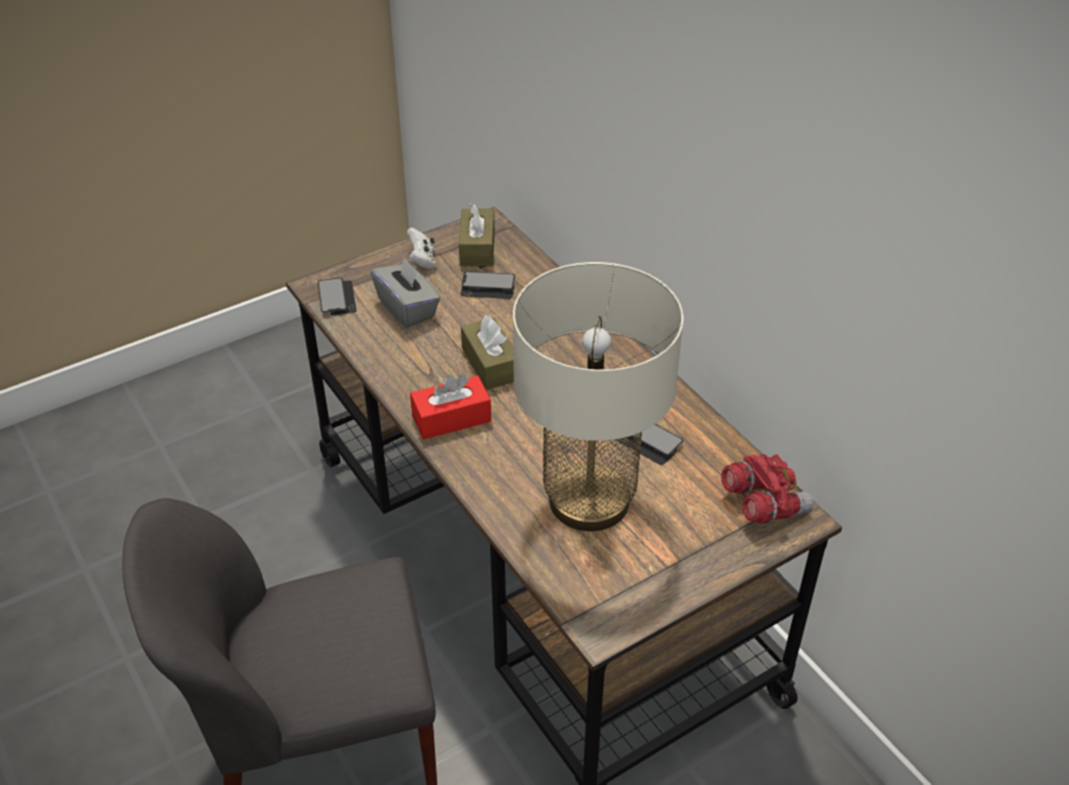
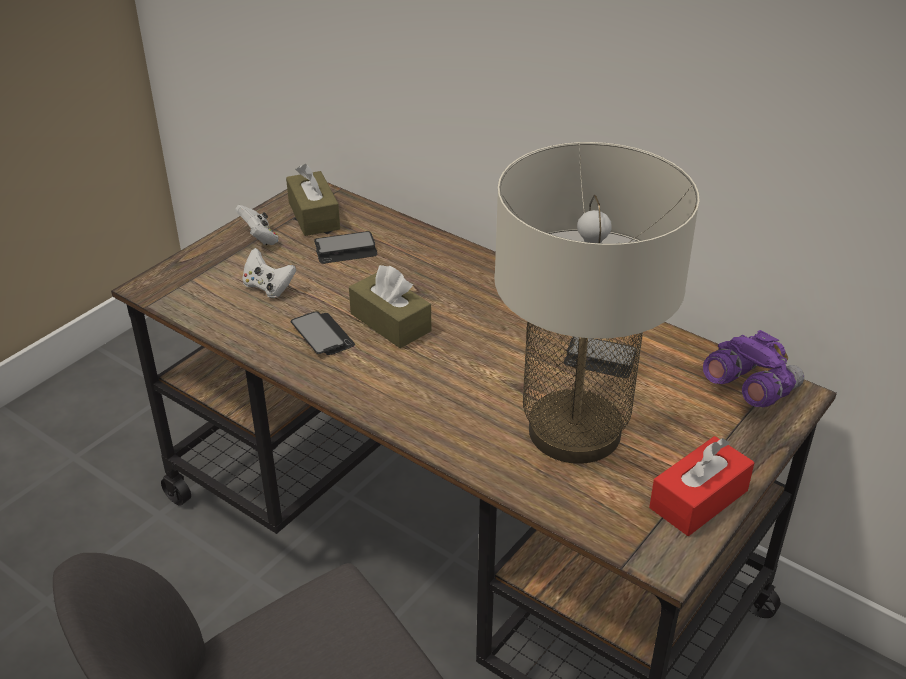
camera: 20 degrees left, 5 degrees down
phone [318,278,356,315] -> phone moved to [291,311,355,355]
grey tissue box [371,257,440,328] -> white game controller [242,248,296,298]
red tissue box [410,374,491,440] -> red tissue box moved to [649,436,754,536]
red binoculars [721,454,813,524] -> purple binoculars [703,330,804,407]

